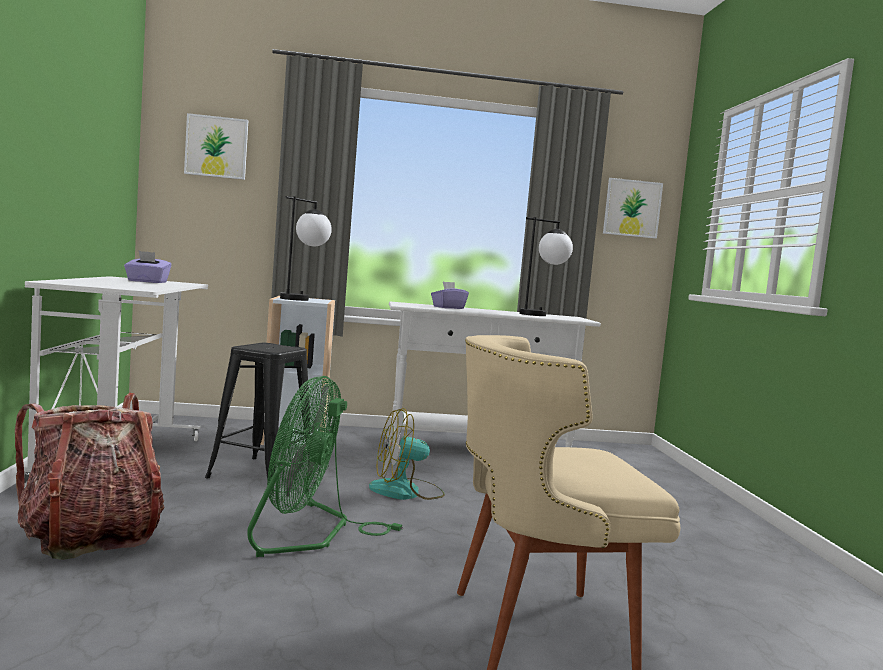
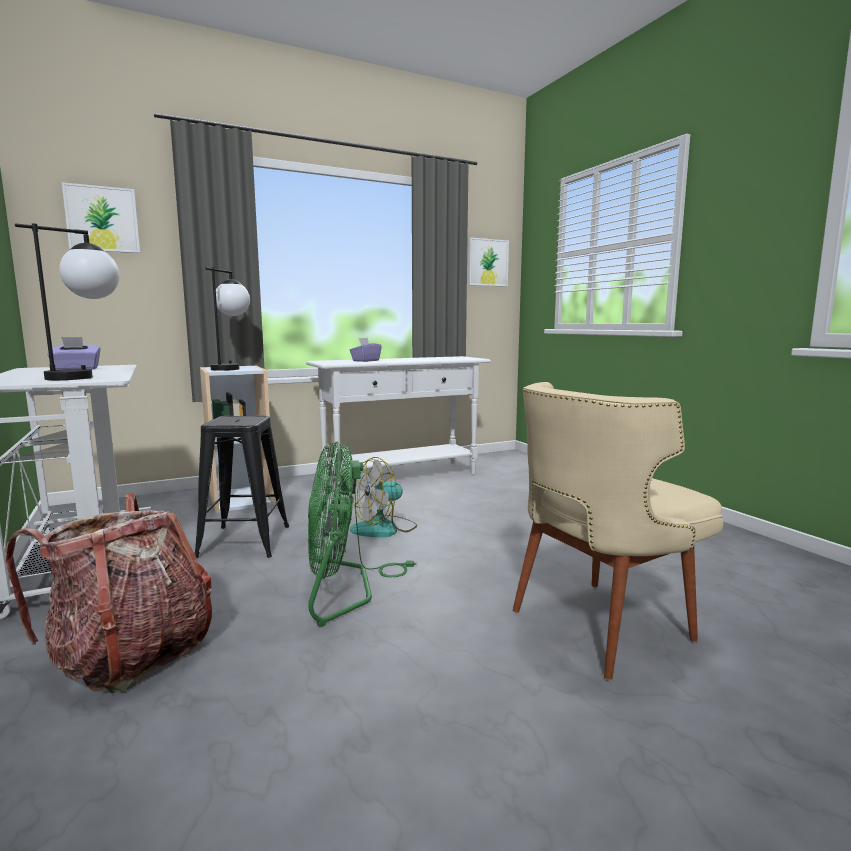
camera: 20 degrees left, 5 degrees up
table lamp [519,217,573,316] -> table lamp moved to [15,223,120,380]

